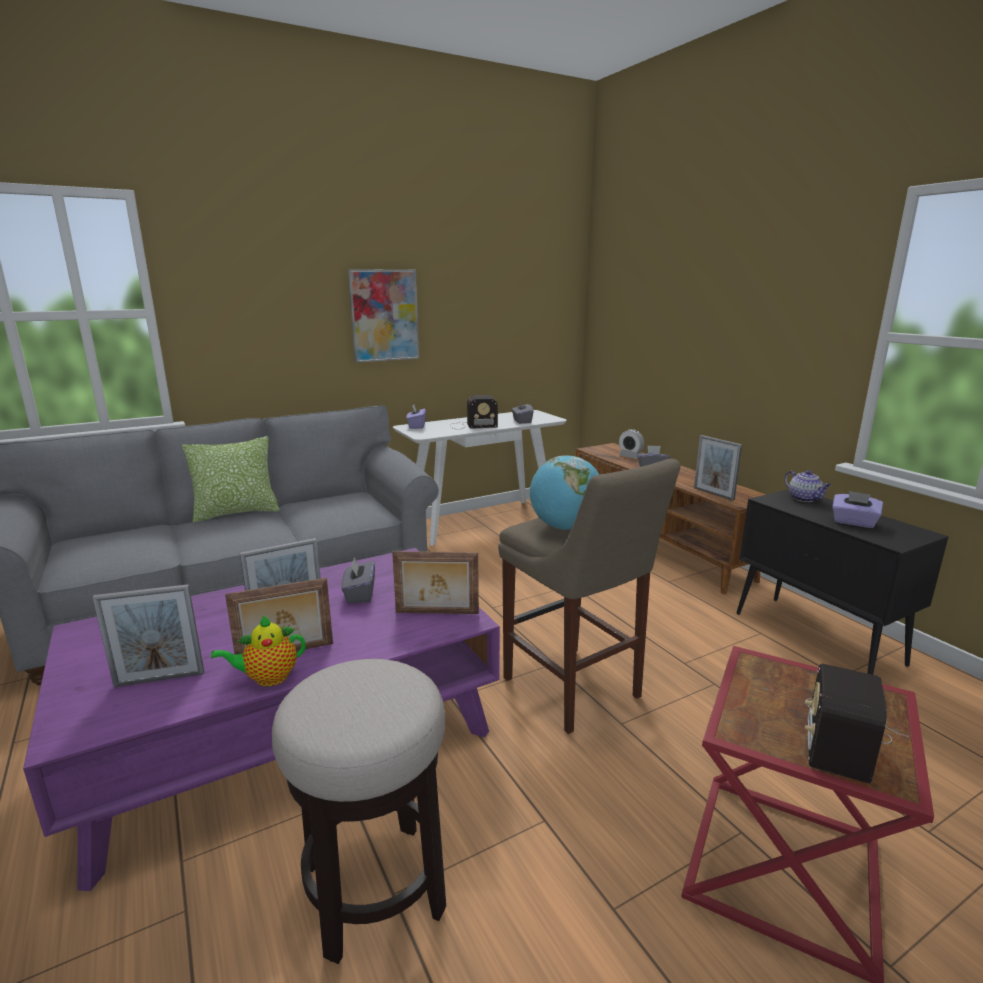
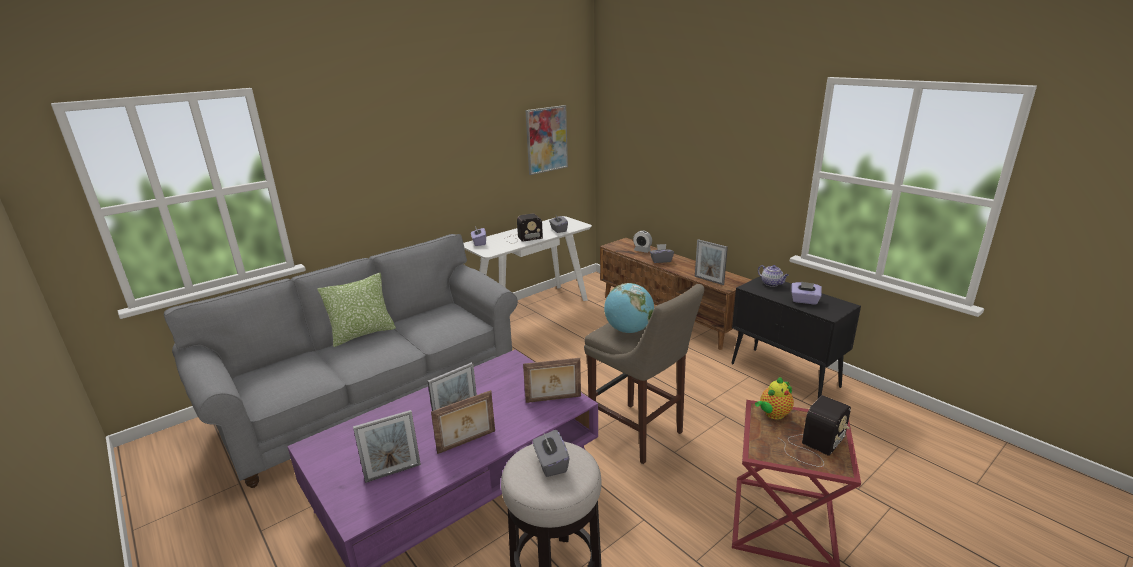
camera: 10 degrees left, 5 degrees up
teapot [211,616,306,686] -> teapot moved to [755,377,794,420]
grey tissue box [341,557,375,603] -> grey tissue box moved to [533,430,569,477]
picture [348,269,419,363] -> picture moved to [526,105,568,175]
radio [804,664,909,784] -> radio turned 150 degrees counterclockwise [777,395,851,467]

